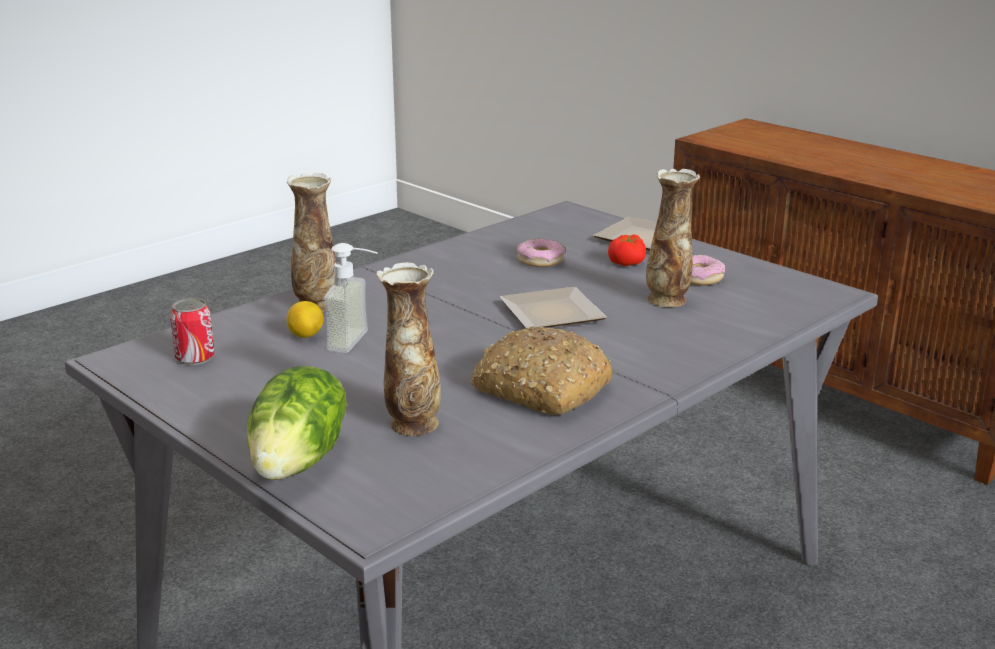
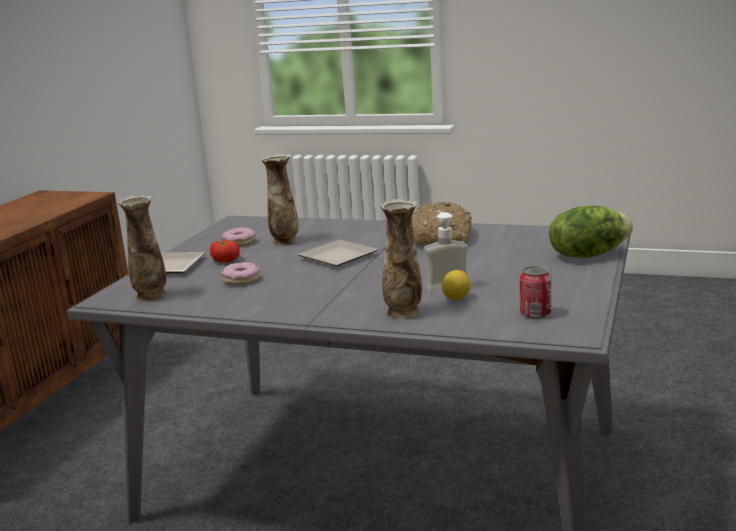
camera: 115 degrees left, 5 degrees down
vase [376,262,441,436] -> vase moved to [117,195,167,301]

